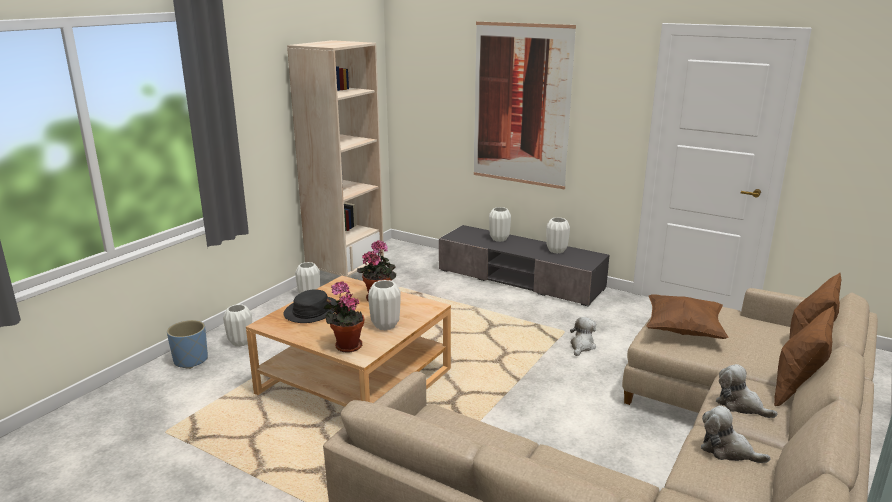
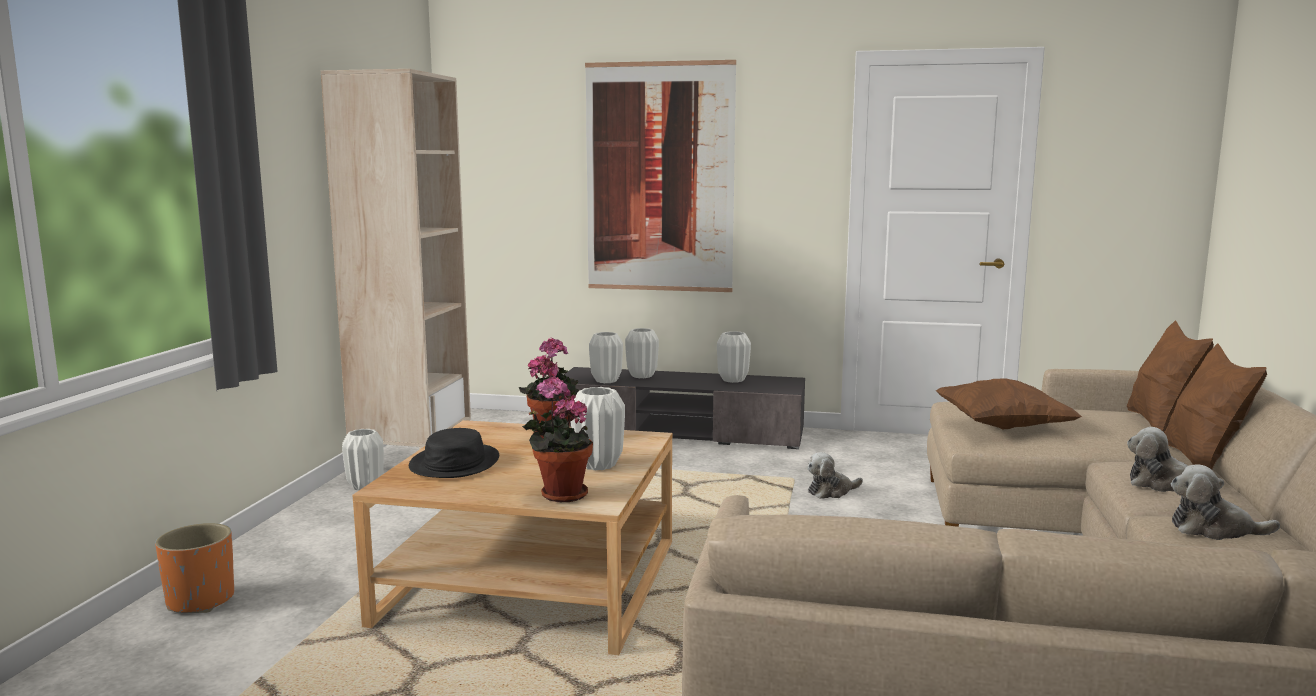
camera: 20 degrees left, 10 degrees down
blue planter [167,320,208,369] -> orange planter [155,523,234,613]
white vase [223,304,252,347] -> white vase moved to [589,332,623,383]
plush toy [570,317,596,356] -> plush toy turned 120 degrees counterclockwise [807,452,863,499]

